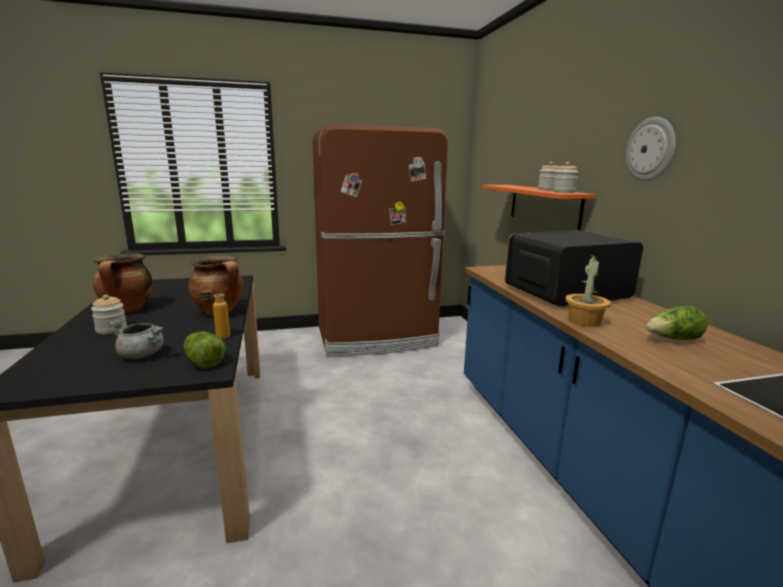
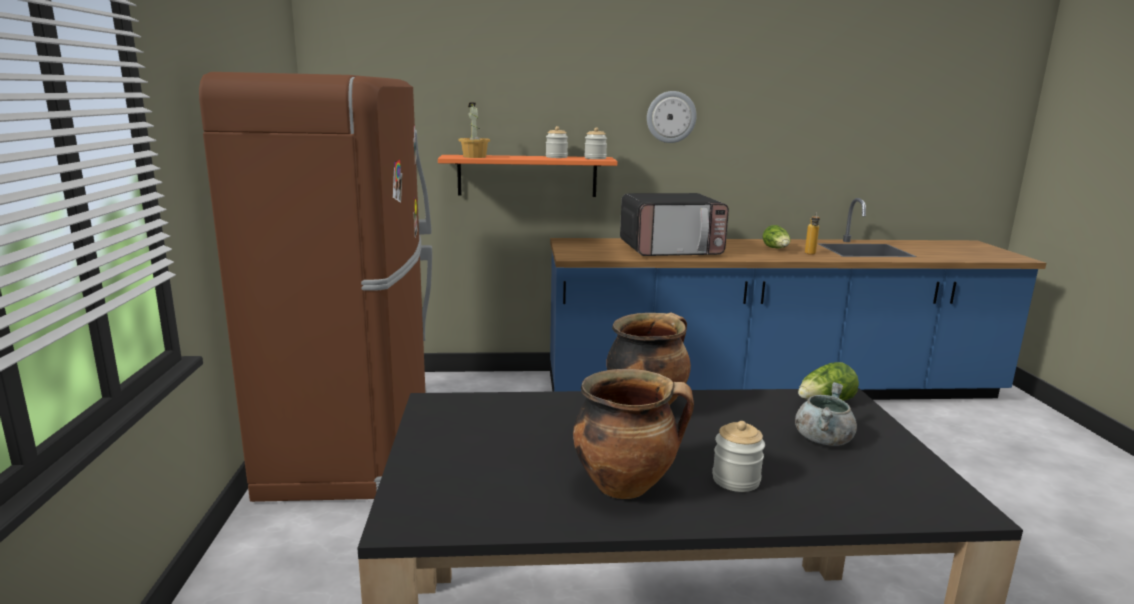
camera: 80 degrees left, 0 degrees up
bottle [201,285,230,339] -> bottle moved to [805,212,820,255]
microwave [505,230,643,307] -> microwave turned 90 degrees counterclockwise [620,193,729,256]
potted plant [565,253,611,327] -> potted plant moved to [459,103,490,158]

